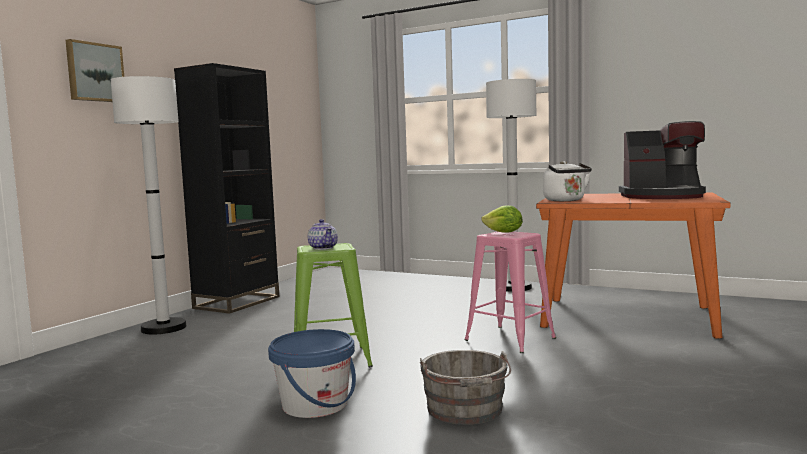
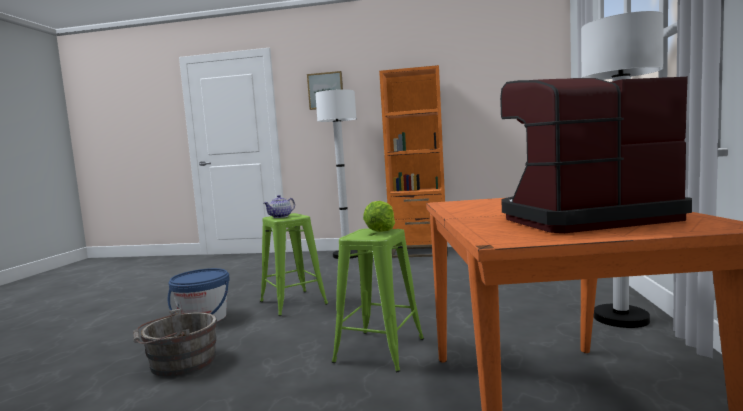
camera: 70 degrees right, 0 degrees up
black bookcase [174,63,279,314] -> orange bookcase [379,65,448,258]
pink stool [464,231,556,353] -> green stool [332,229,424,372]
white kettle [543,161,592,201] -> none
coffee machine [619,121,706,199] -> coffee machine turned 90 degrees clockwise [500,77,692,233]

